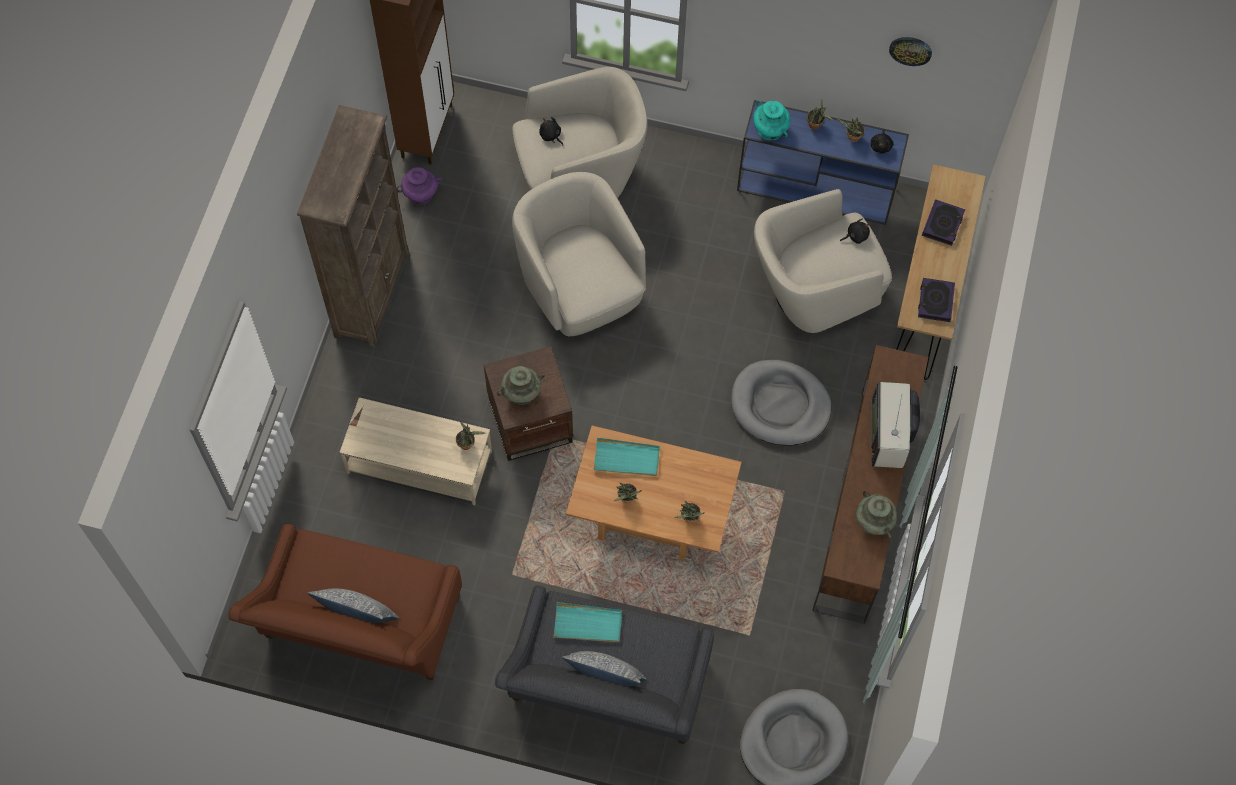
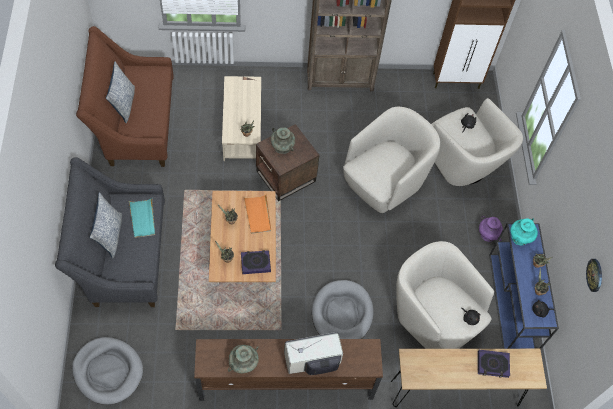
camera: 70 degrees right, 5 degrees down
purple vase [396,167,442,205] -> purple vase moved to [479,216,503,242]
turquoise tray [593,437,660,476] -> orange tray [244,194,271,234]
book [918,278,955,322] -> book moved to [241,250,271,274]

